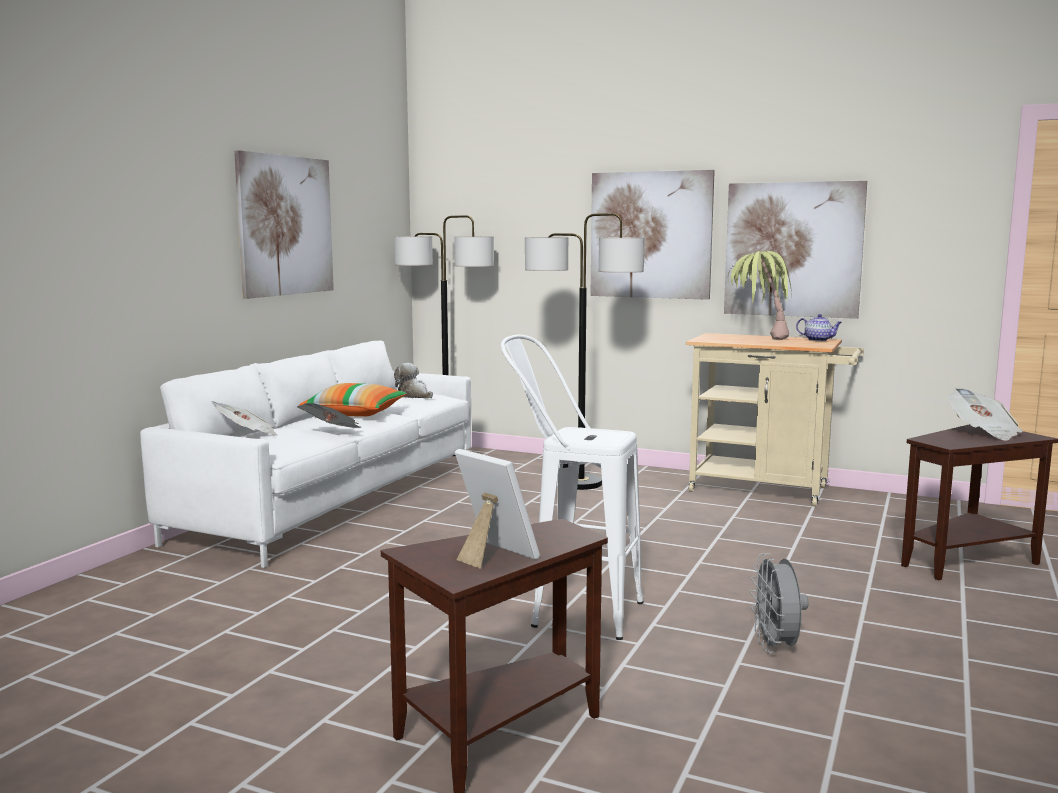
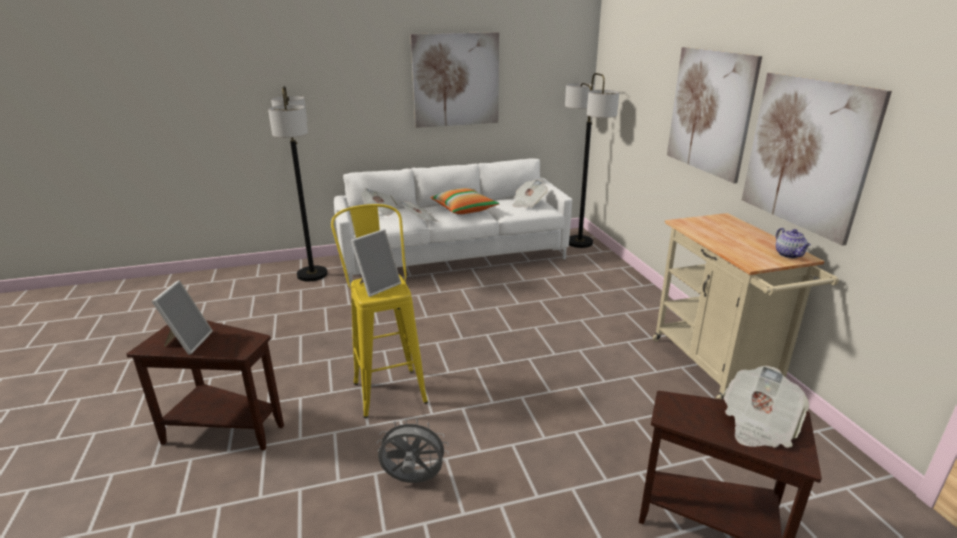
camera: 50 degrees right, 15 degrees up
plush toy [394,363,433,399] -> newspaper [513,180,548,208]
white stool [501,335,643,640] -> yellow stool [331,204,428,418]
floor lamp [525,213,645,490] -> floor lamp moved to [268,86,327,281]
potted plant [728,251,792,340] -> none
grey fan [750,553,809,653] -> grey fan turned 45 degrees clockwise [377,418,449,483]
none -> picture frame [351,229,401,297]

